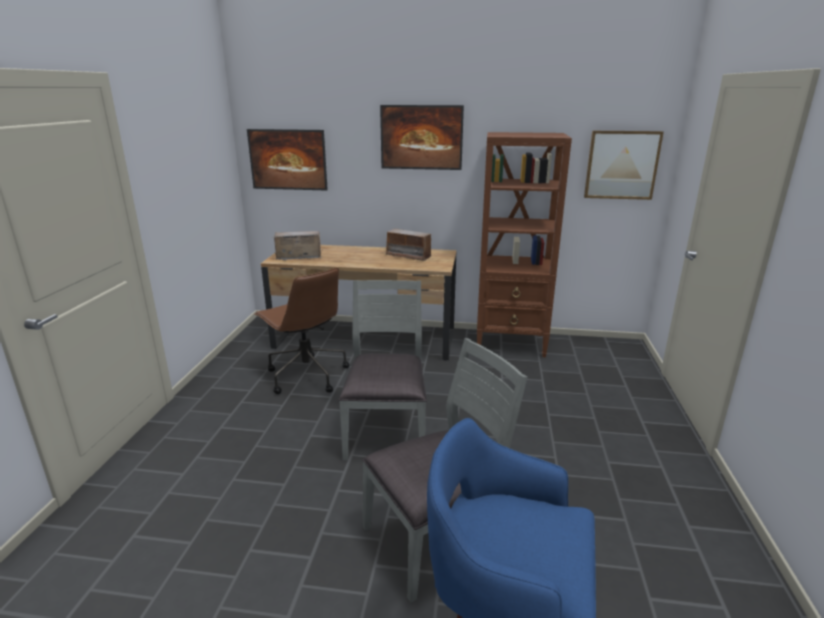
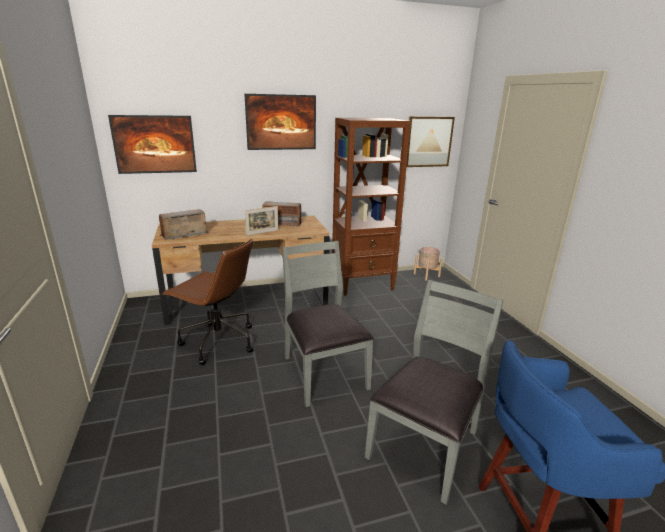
camera: 25 degrees left, 0 degrees up
none -> picture frame [244,206,278,236]
none -> beige planter [414,247,443,281]

